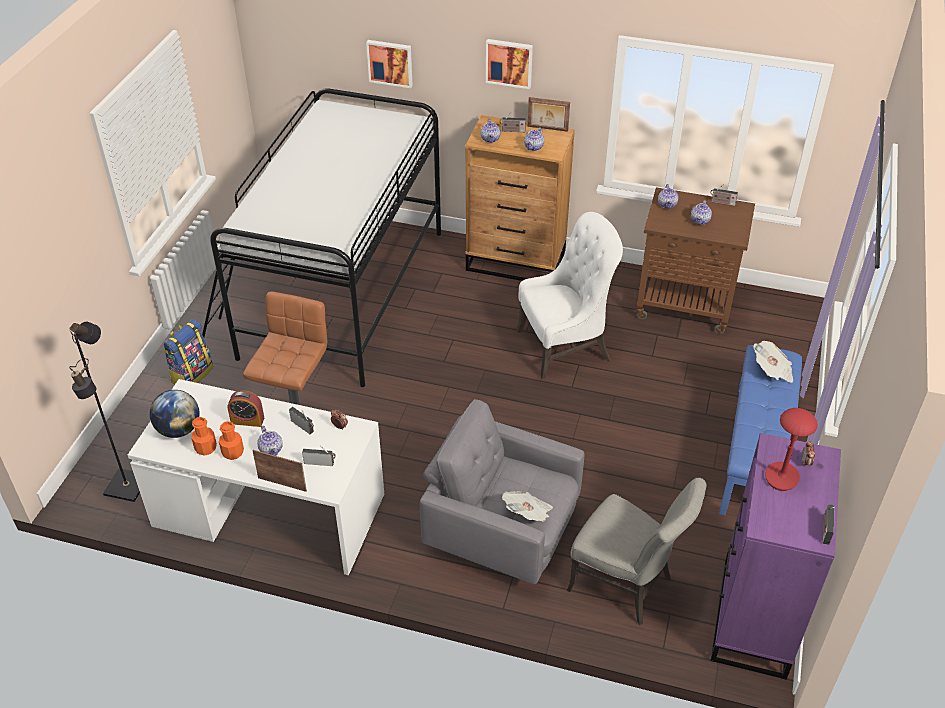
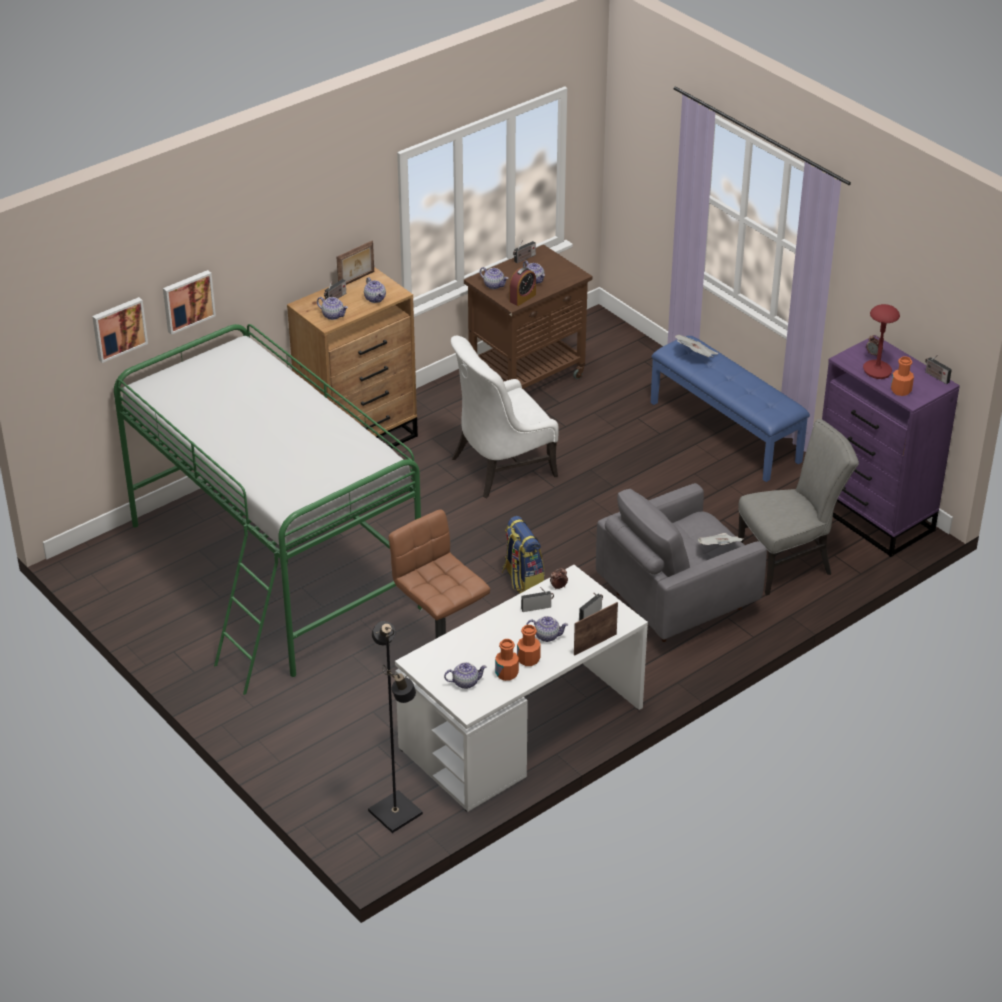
camera: 55 degrees left, 5 degrees down
globe [150,390,199,438] -> teapot [444,662,487,689]
backpack [163,320,213,385] -> backpack moved to [502,516,544,593]
black bed [202,88,441,387] -> green bed [114,324,422,695]
alarm clock [228,390,264,427] -> alarm clock moved to [510,267,536,306]
picture [486,39,533,89] -> picture moved to [92,297,148,363]
white chair [517,212,623,379] -> white chair turned 135 degrees counterclockwise [451,336,559,498]
none -> orange bottle [891,356,914,396]

